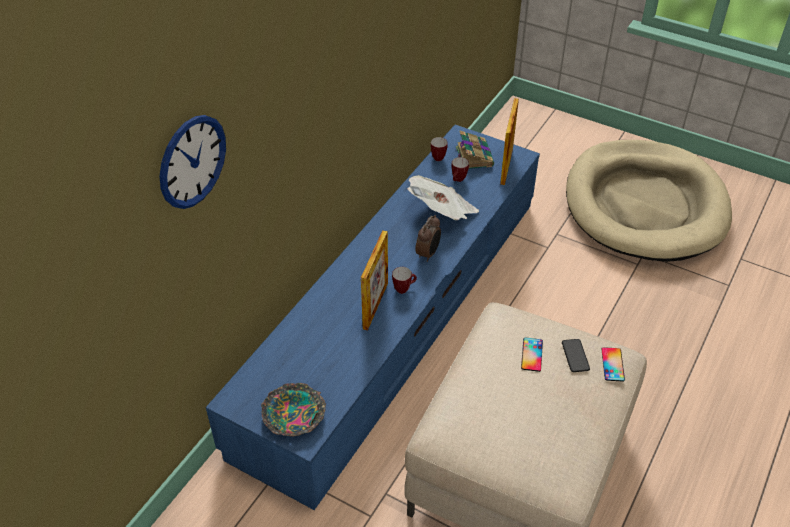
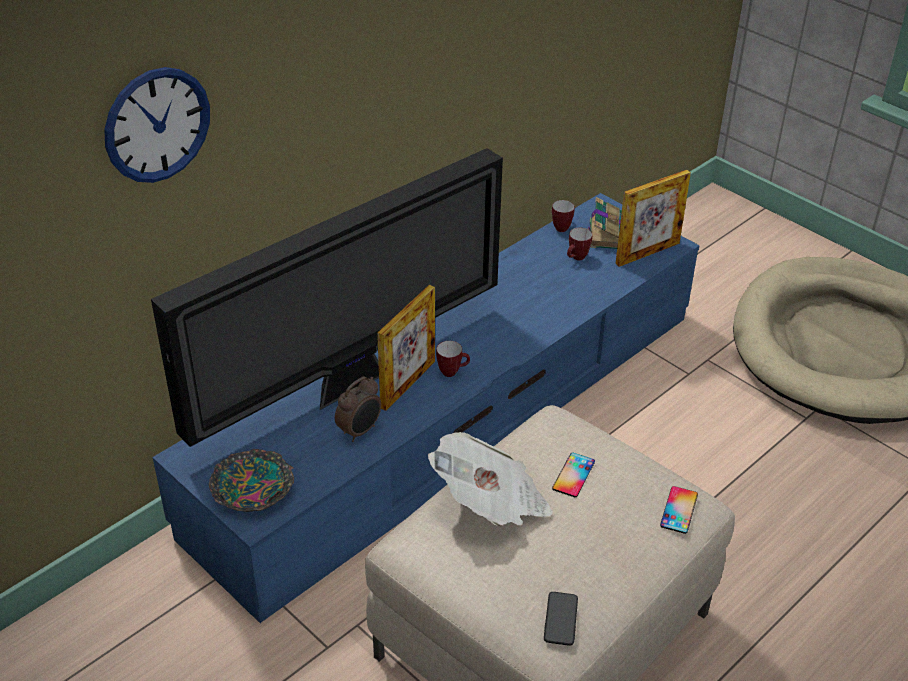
camera: 15 degrees right, 5 degrees down
newspaper [407,175,479,221] -> newspaper moved to [428,432,553,526]
alarm clock [415,215,441,262] -> alarm clock moved to [335,376,381,442]
picture frame [500,98,519,185] -> picture frame turned 150 degrees counterclockwise [615,170,691,267]
phone [562,339,590,372] -> phone moved to [544,592,578,646]
none -> television [151,148,503,447]

